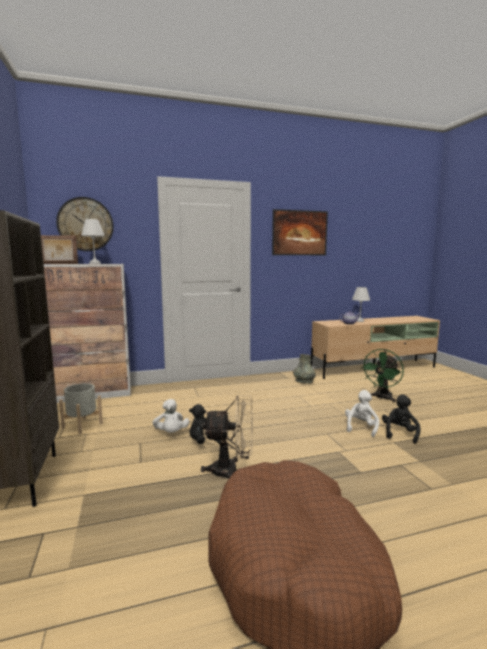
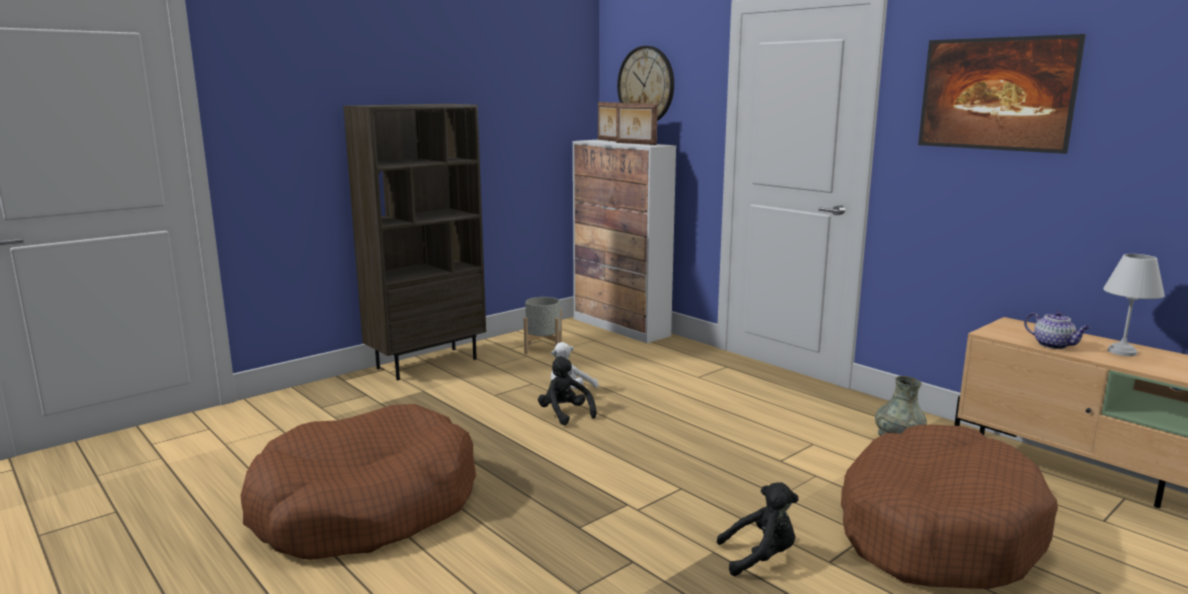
camera: 65 degrees right, 5 degrees up
white table lamp [81,219,105,264] -> picture frame [616,103,658,145]
beige fan [201,395,253,479] -> none
white plush toy [345,390,379,437] -> none
green fan [361,349,404,402] -> brown dog bed [841,425,1058,589]

